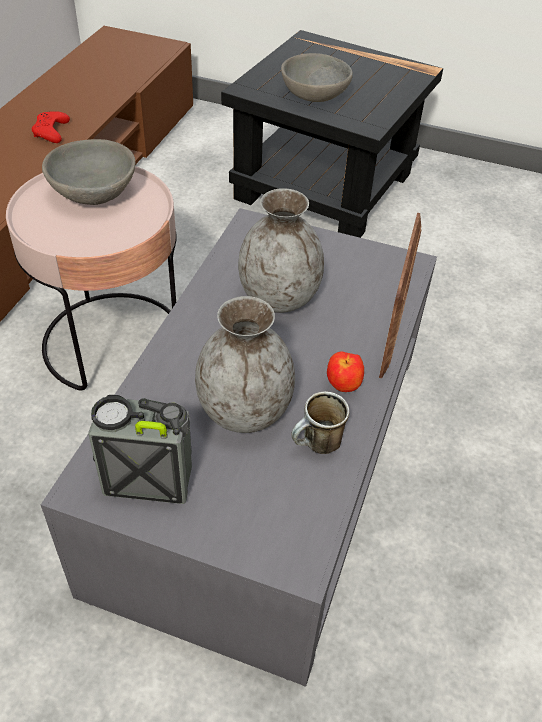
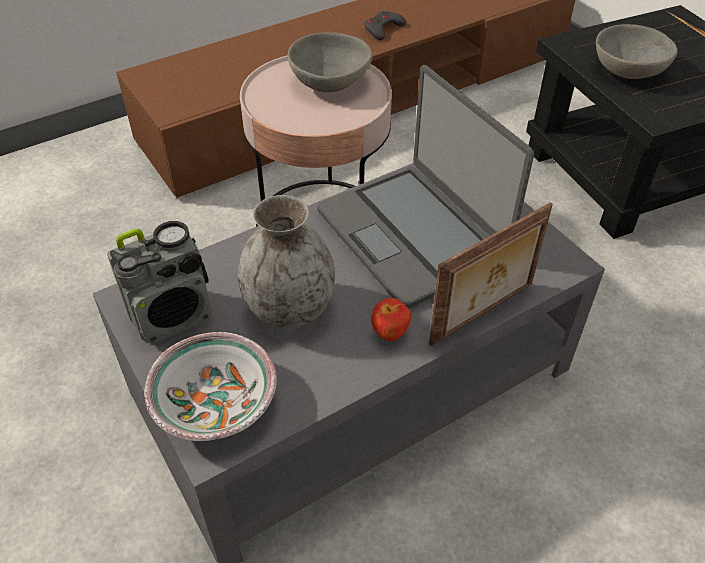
camera: 40 degrees right, 0 degrees up
red game controller [32,111,70,143] -> grey game controller [364,11,406,40]
radio [88,395,192,504] -> radio turned 105 degrees clockwise [107,221,212,344]
grey vase [238,188,324,313] -> laptop [317,65,534,309]
mug [291,391,349,454] -> none
none -> bowl [144,332,277,441]

